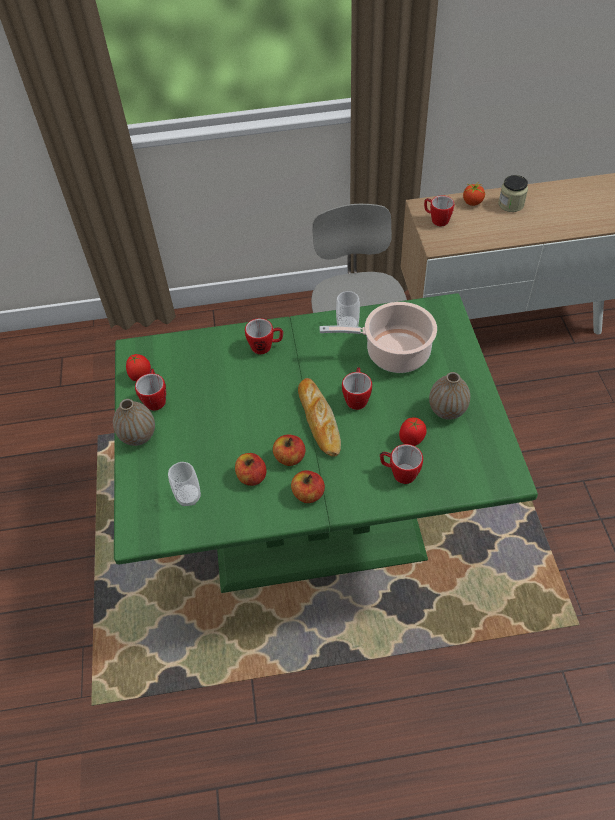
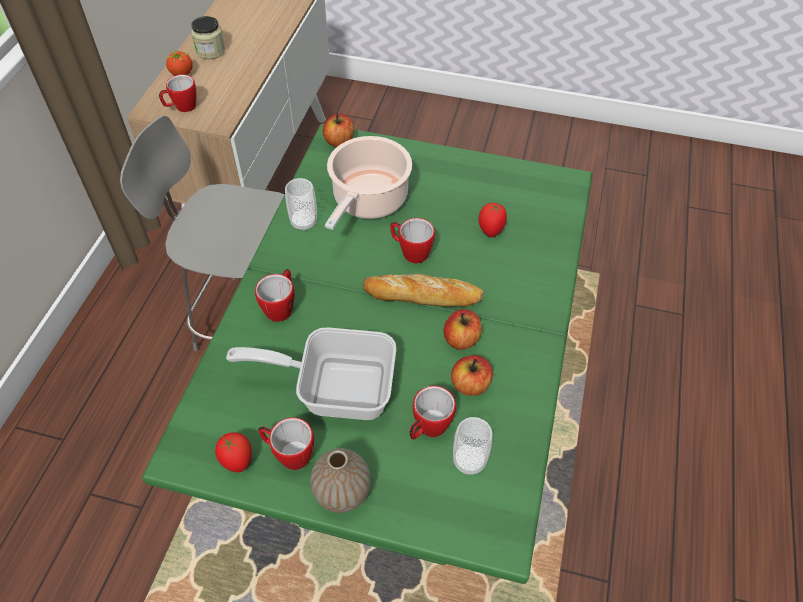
camera: 70 degrees left, 0 degrees up
apple [291,470,325,503] -> apple moved to [323,114,354,147]
mug [380,444,423,484] -> mug moved to [409,386,456,439]
vase [429,372,470,420] -> none
none -> frying pan [226,327,396,420]

